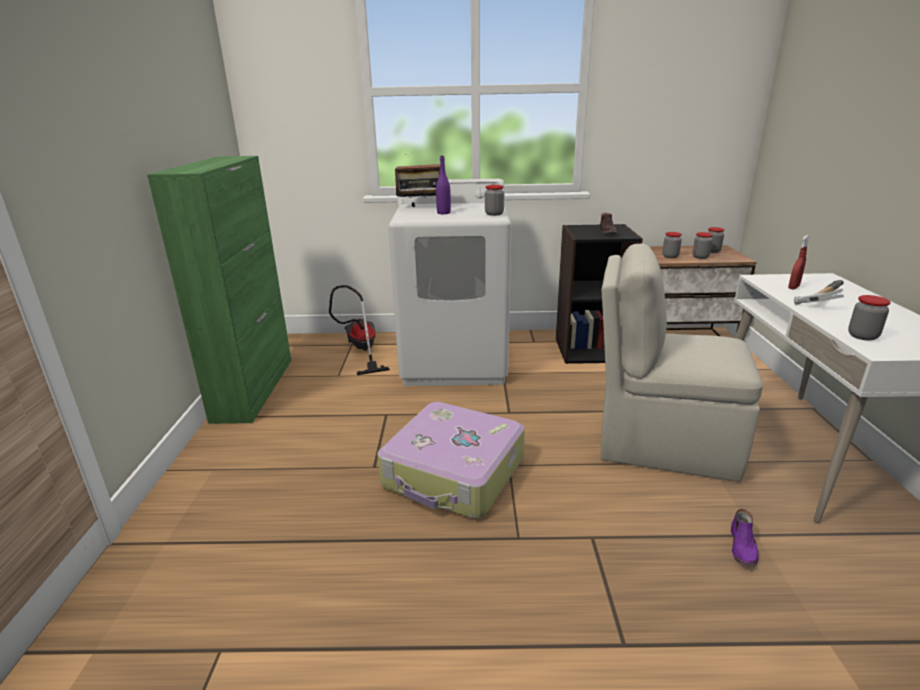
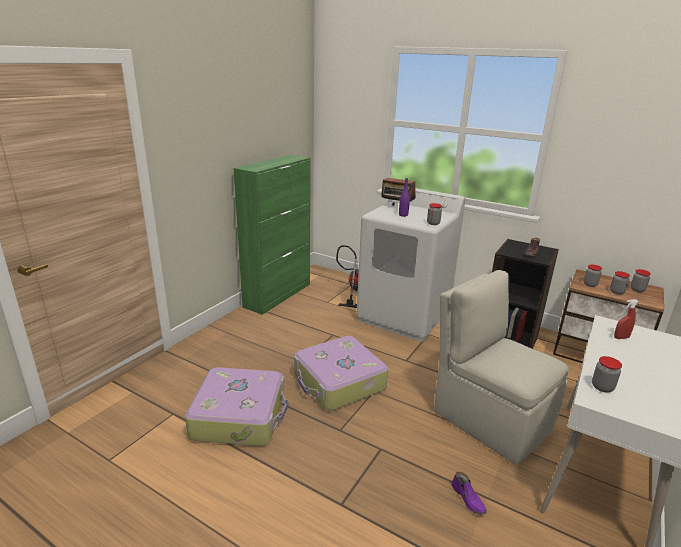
camera: 30 degrees right, 0 degrees up
purple shoe [731,509,759,567] -> purple shoe turned 75 degrees counterclockwise [451,472,487,515]
hammer [794,280,844,305] -> none
none -> suitcase [185,367,288,446]

